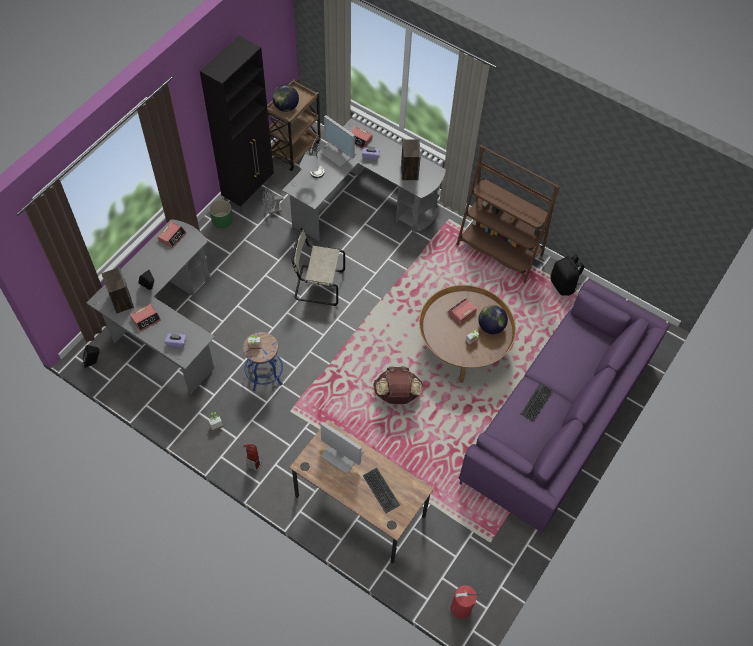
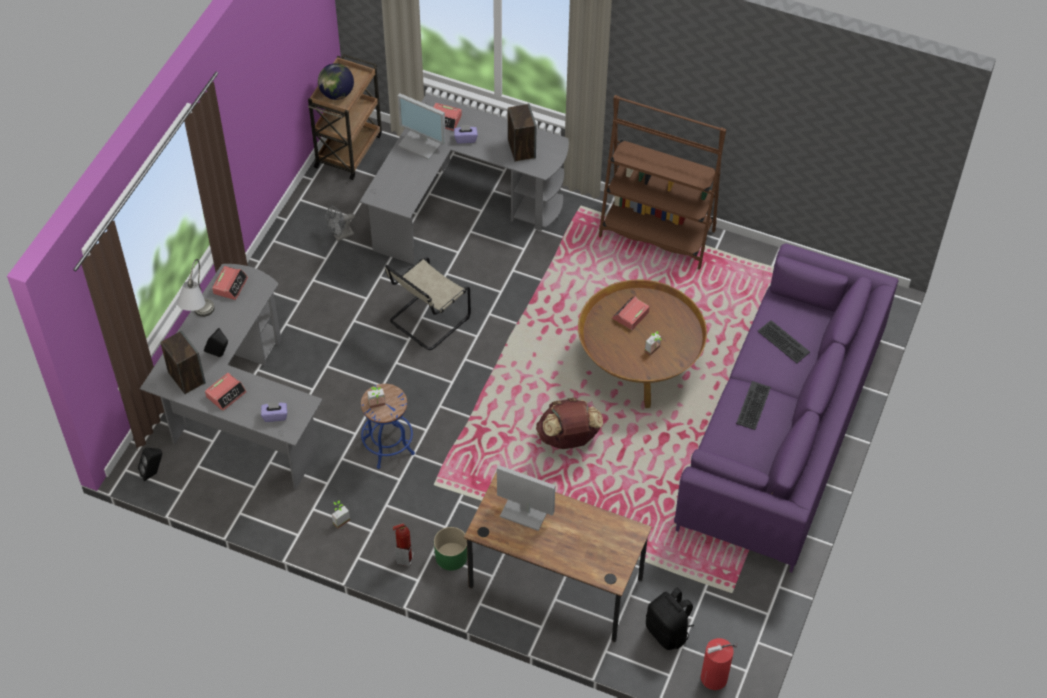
camera: 10 degrees left, 5 degrees down
black cabinet [200,36,274,212] -> none
green planter [209,200,233,229] -> green planter moved to [434,527,467,571]
beige chair [292,228,345,306] -> beige chair turned 45 degrees counterclockwise [385,257,471,350]
grey table lamp [299,136,325,178] -> grey table lamp moved to [177,259,215,317]
keyboard [363,468,400,513] -> keyboard moved to [758,320,810,363]
globe [478,305,508,334] -> none
black backpack [550,254,584,296] -> black backpack moved to [646,588,694,650]

